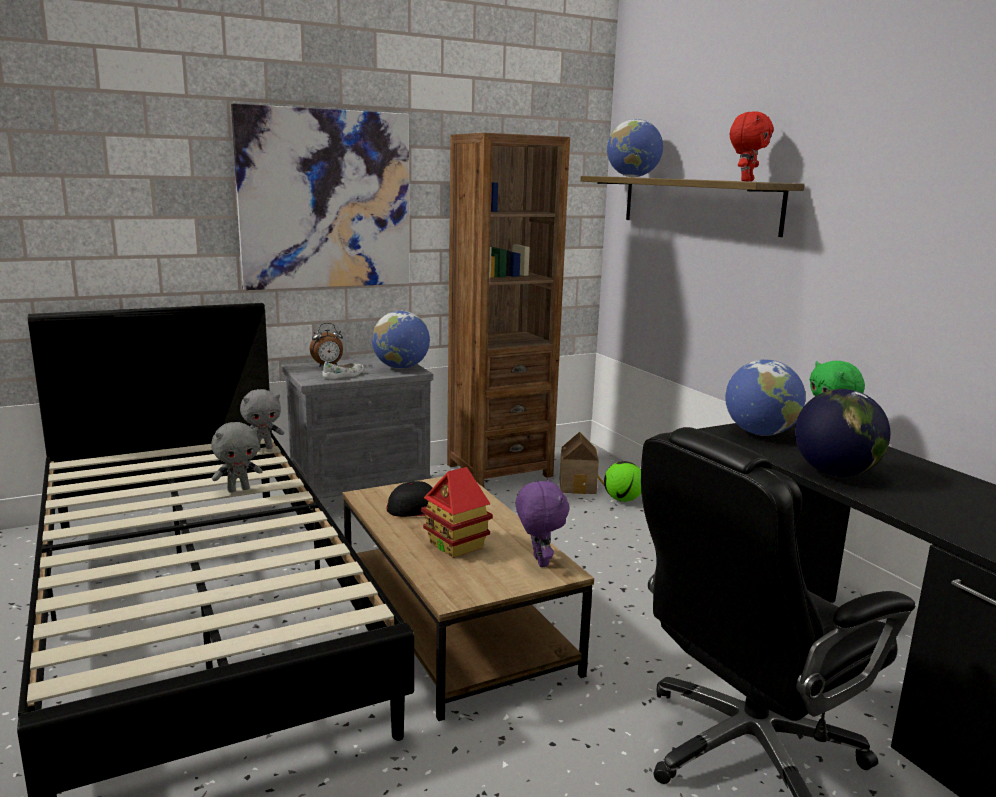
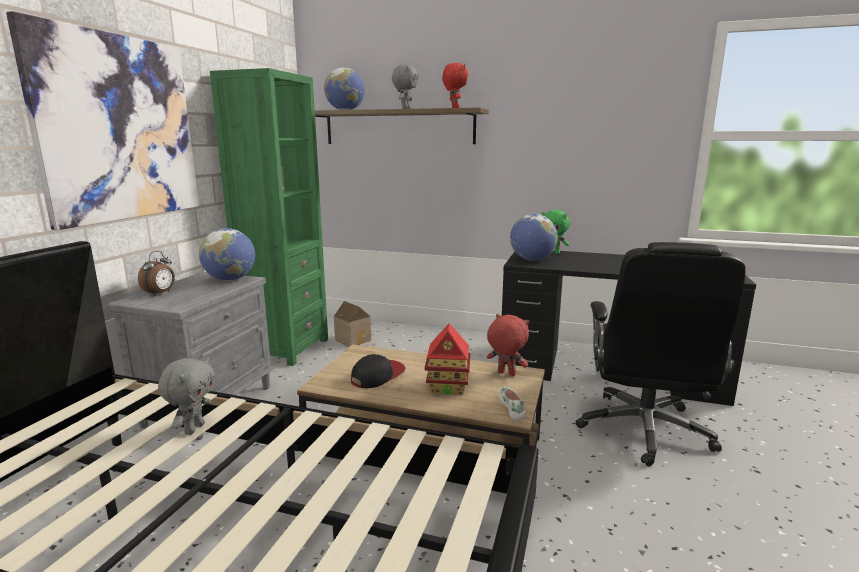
camera: 45 degrees left, 0 degrees up
grey plush toy [240,389,284,451] -> grey plush toy moved to [392,64,418,109]
white shoe [323,361,364,380] -> white shoe moved to [499,386,526,420]
brown bookcase [447,133,570,488] -> green bookcase [210,68,328,366]
purple plush toy [516,478,569,567] -> red plush toy [487,314,529,376]
football [604,461,641,502] -> none
globe [795,389,890,477] -> none

